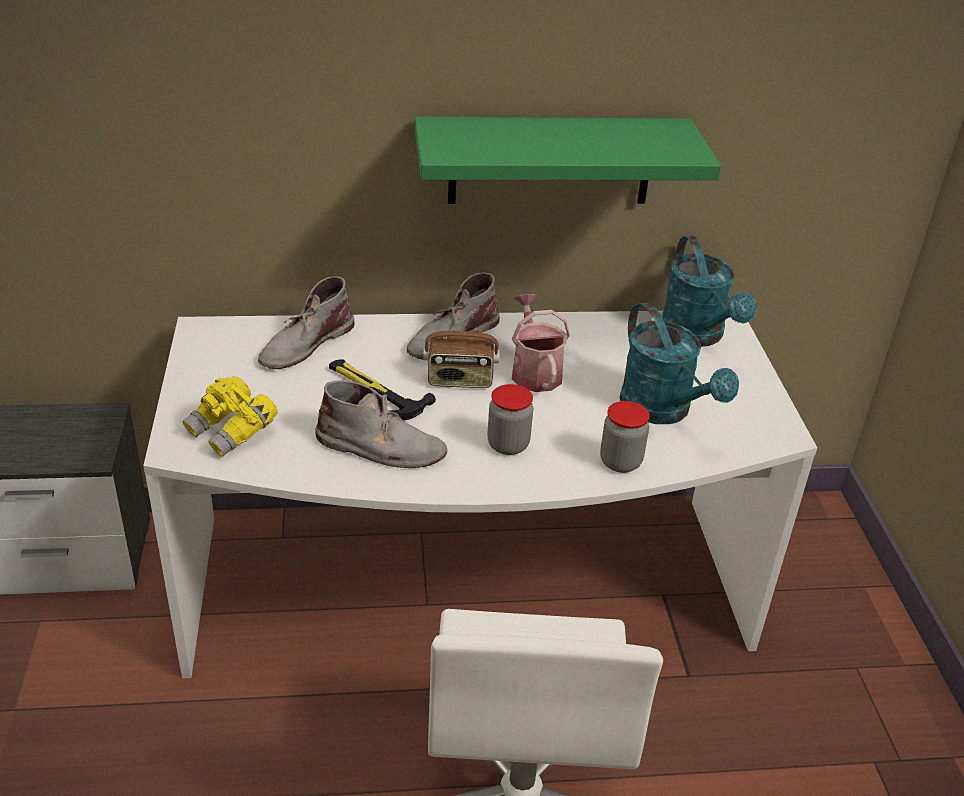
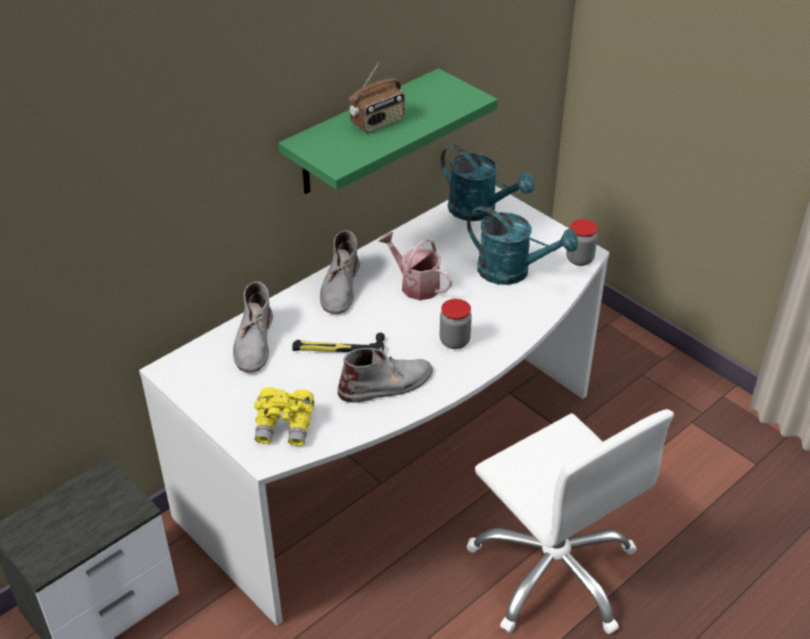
camera: 35 degrees left, 5 degrees up
radio [423,309,500,388] -> radio moved to [349,62,405,133]
jar [600,401,650,473] -> jar moved to [566,219,598,266]

